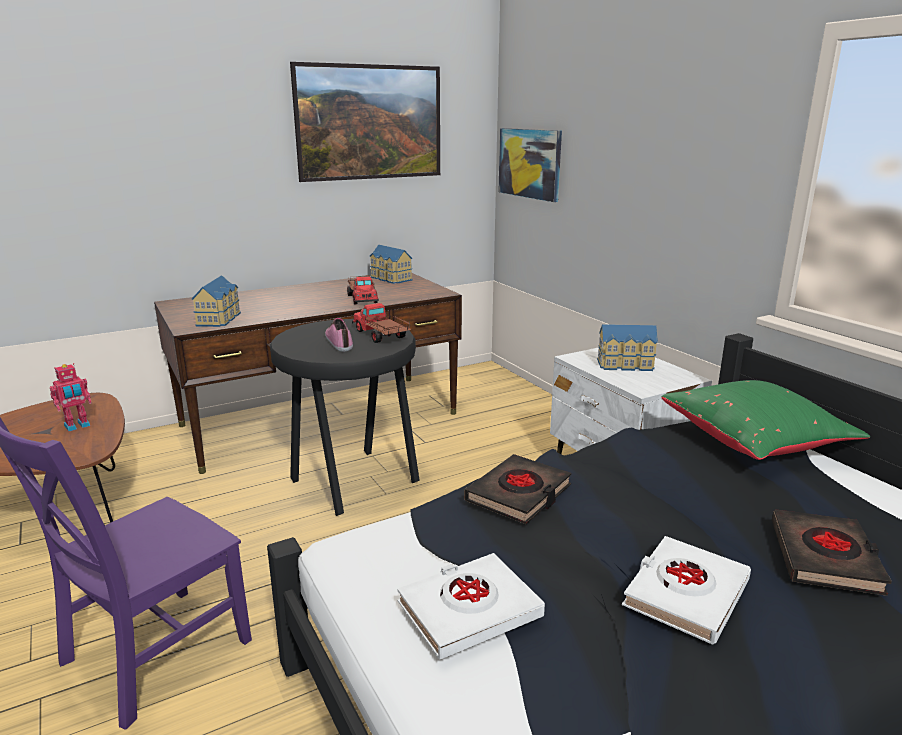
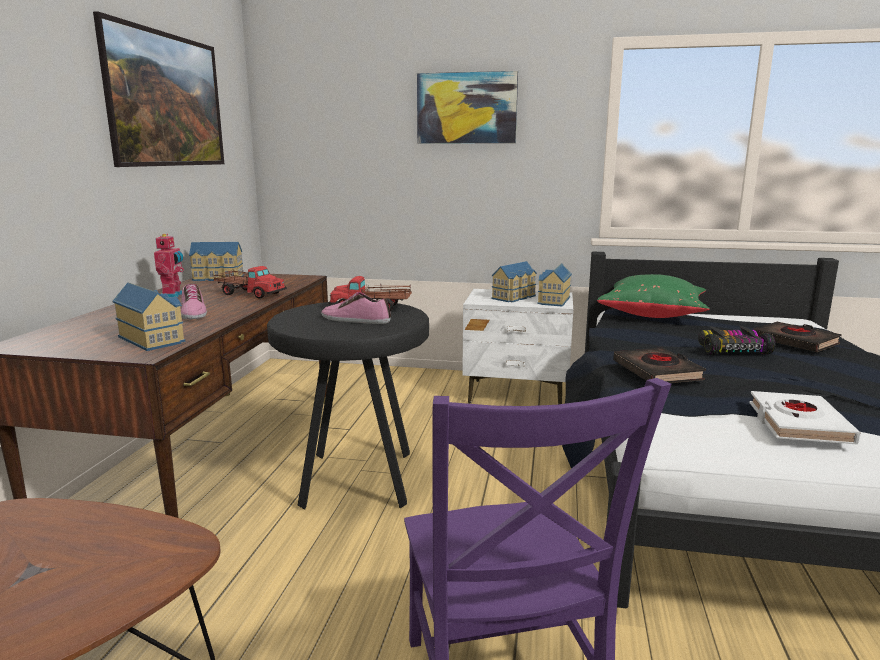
camera: 50 degrees left, 5 degrees down
toy robot [50,363,92,431] -> toy robot moved to [154,234,184,297]
picture [499,128,562,202] -> picture moved to [417,71,518,144]
white book [622,536,751,644] -> none
none -> shoe [181,284,207,319]
none -> toy house [537,263,572,307]
none -> toy car [698,325,776,355]

